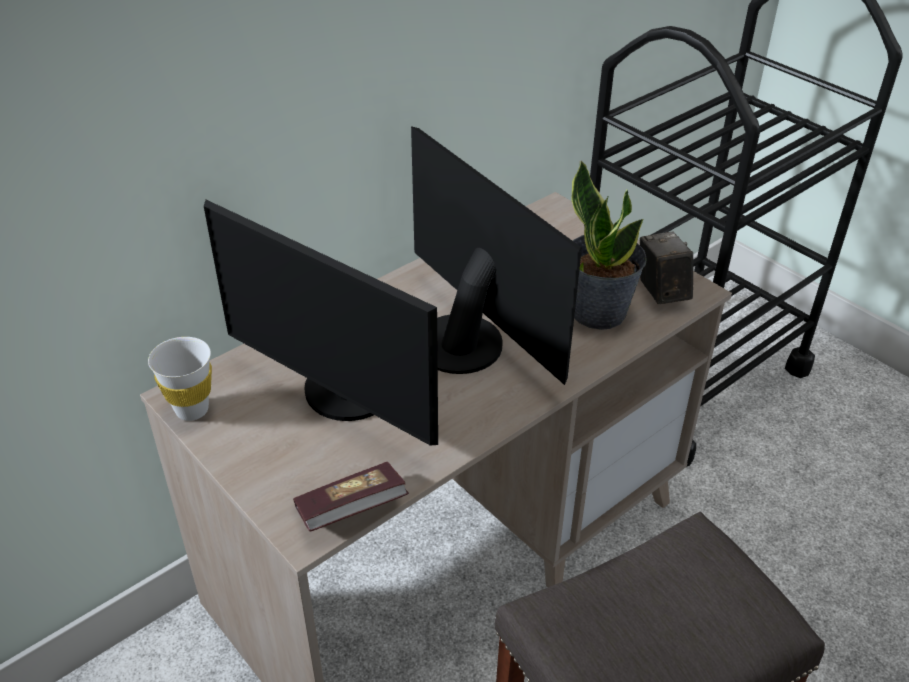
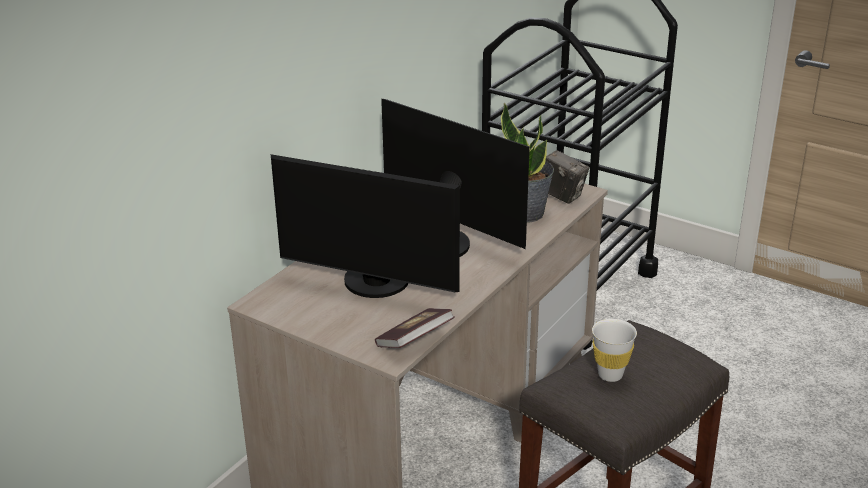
camera: 15 degrees left, 10 degrees down
white cup [148,337,212,421] -> white cup moved to [592,319,637,382]
camera [640,231,693,304] -> camera turned 150 degrees clockwise [546,150,589,204]

